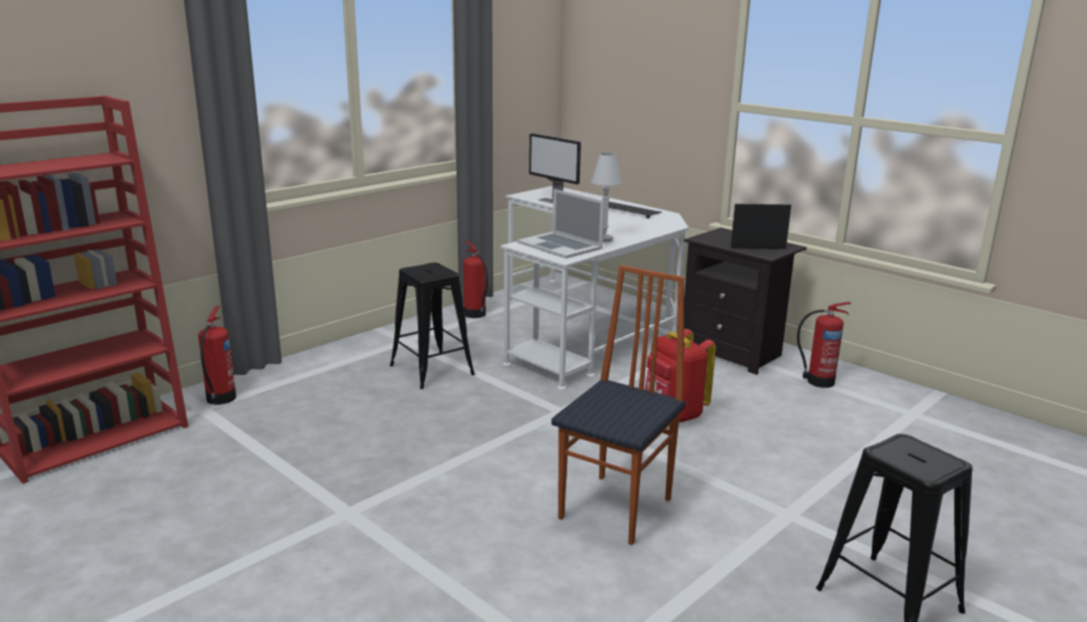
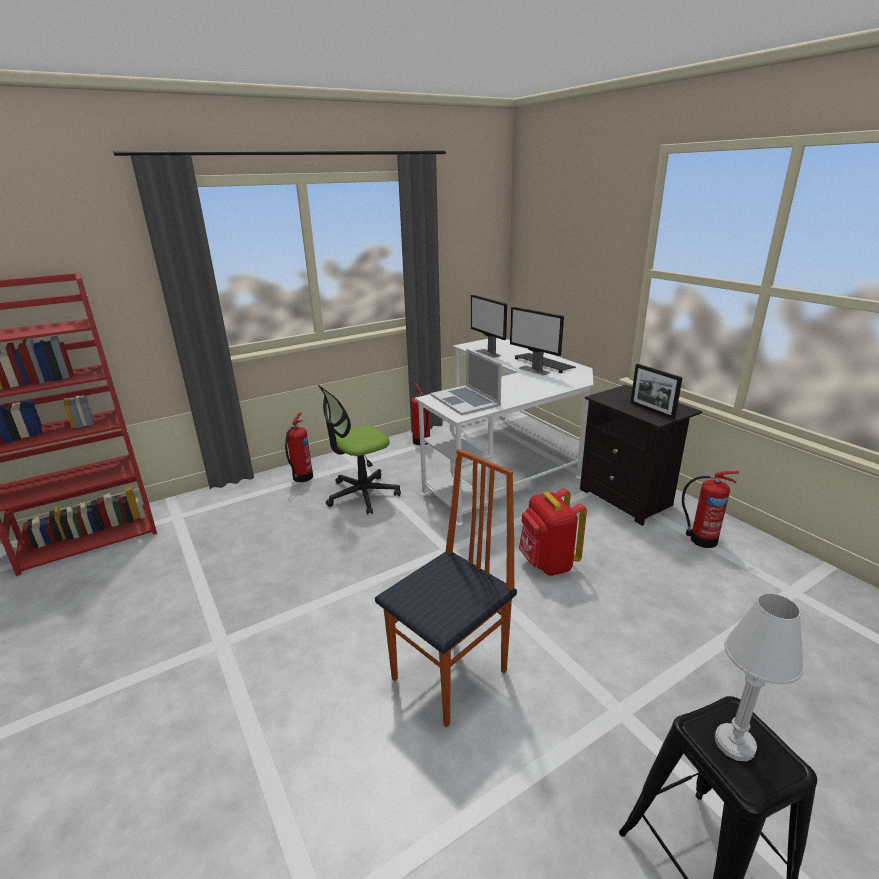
camera: 15 degrees right, 5 degrees up
fire extinguisher [198,306,236,405] -> fire extinguisher moved to [285,413,313,482]
black stool [390,263,475,389] -> office chair [318,385,401,515]
white table lamp [591,153,622,242] -> white table lamp moved to [715,593,804,761]
picture frame [731,204,791,249] -> picture frame turned 135 degrees counterclockwise [630,364,683,419]
none -> monitor [510,307,564,375]

